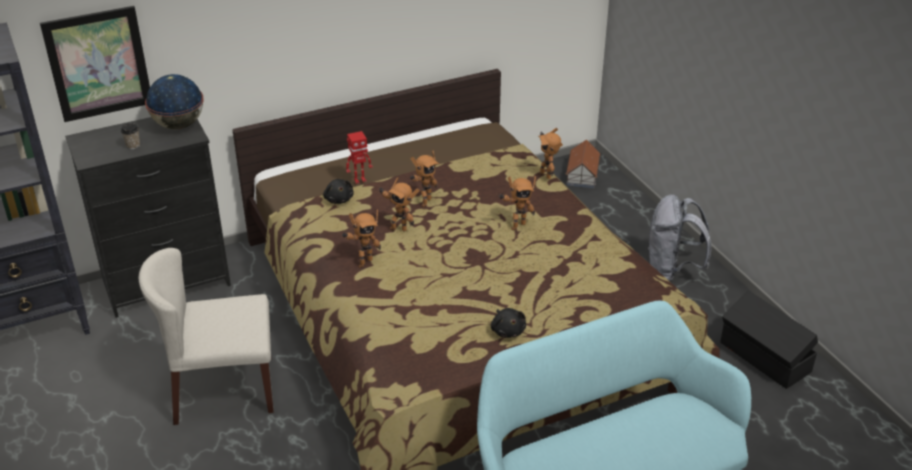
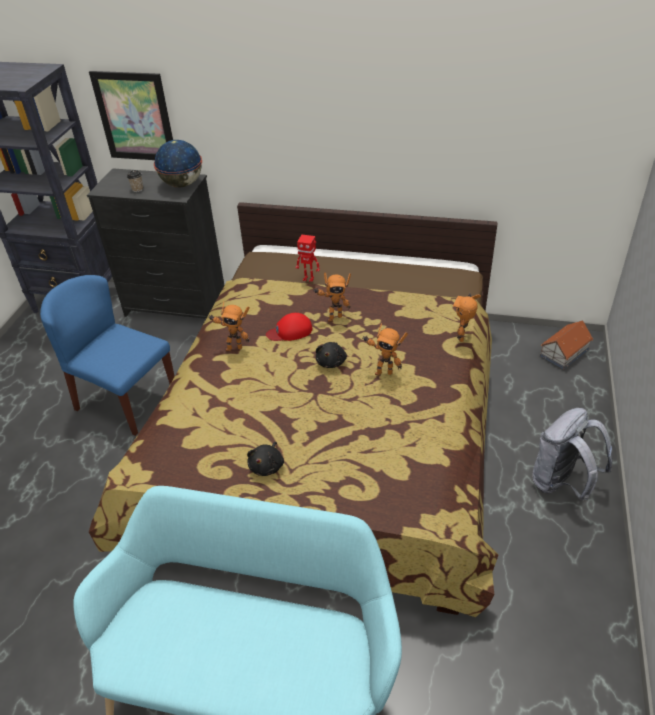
camera: 40 degrees right, 5 degrees up
beige chair [139,248,274,425] -> blue chair [40,275,175,436]
black plush toy [323,179,354,204] -> black plush toy moved to [316,342,347,368]
toy robot [378,177,420,232] -> red cap [266,313,312,341]
black storage box [720,290,818,389] -> none

